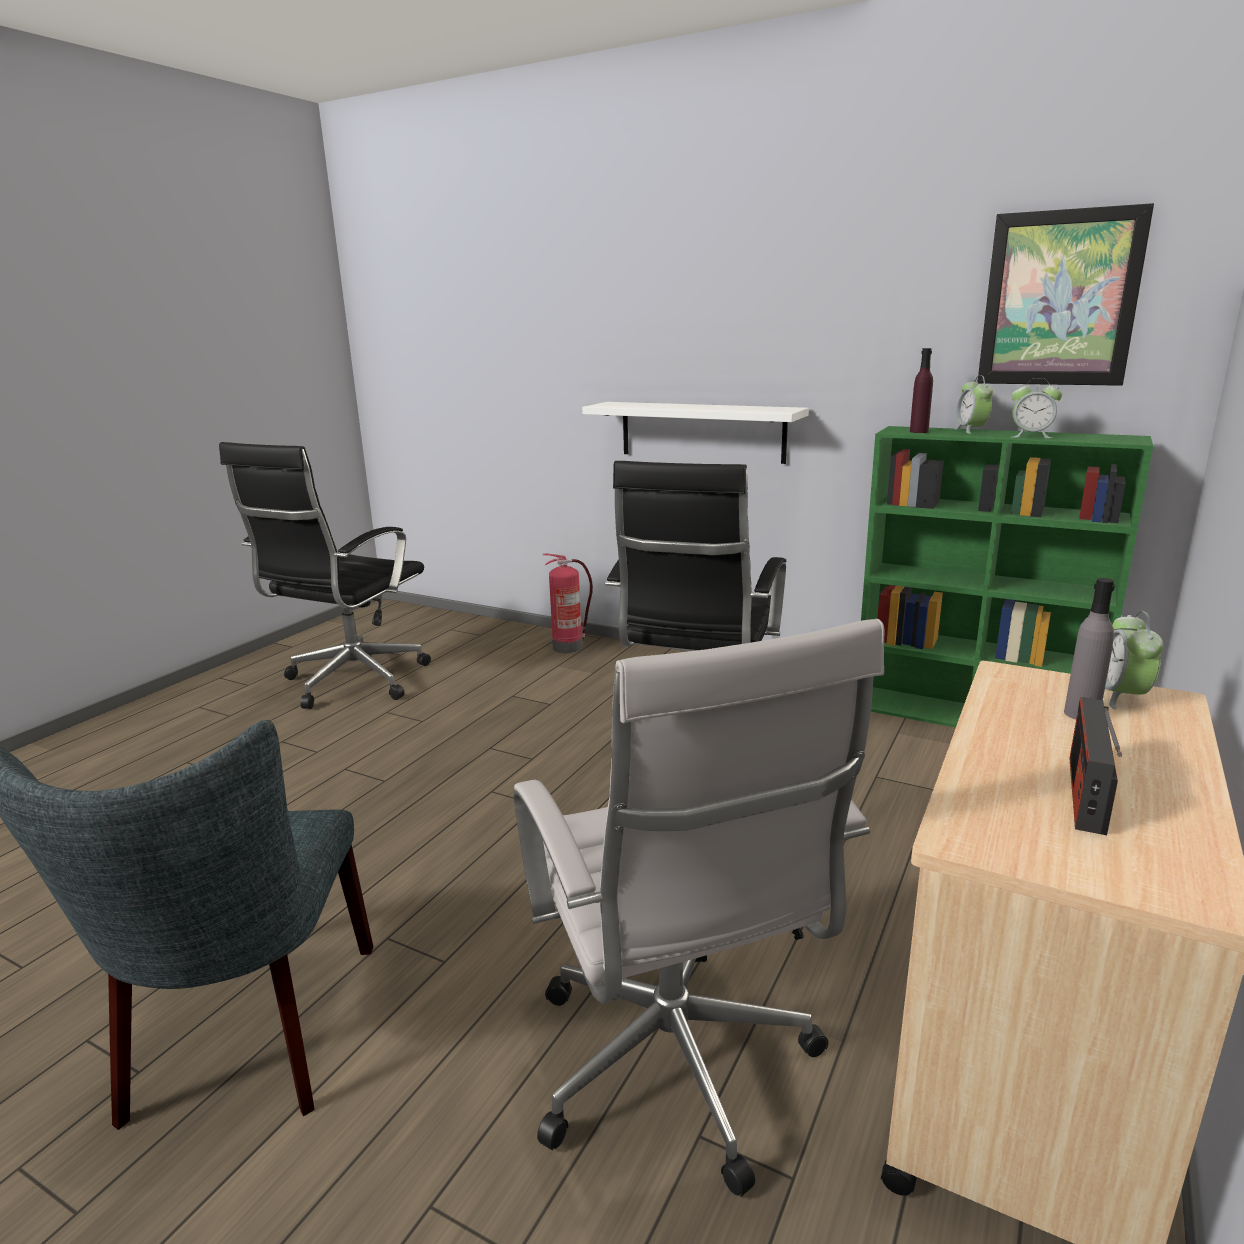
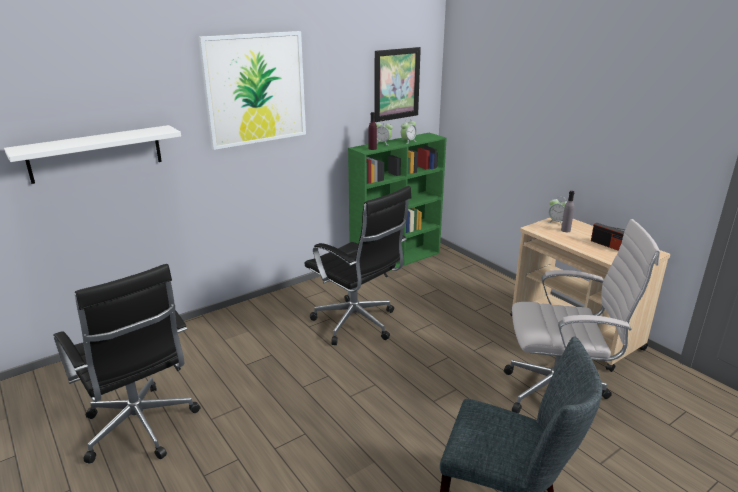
camera: 65 degrees left, 5 degrees up
fire extinguisher [543,553,593,653] -> none
white shelf [582,402,809,464] -> white shelf moved to [4,125,181,184]
none -> picture [198,31,306,150]

